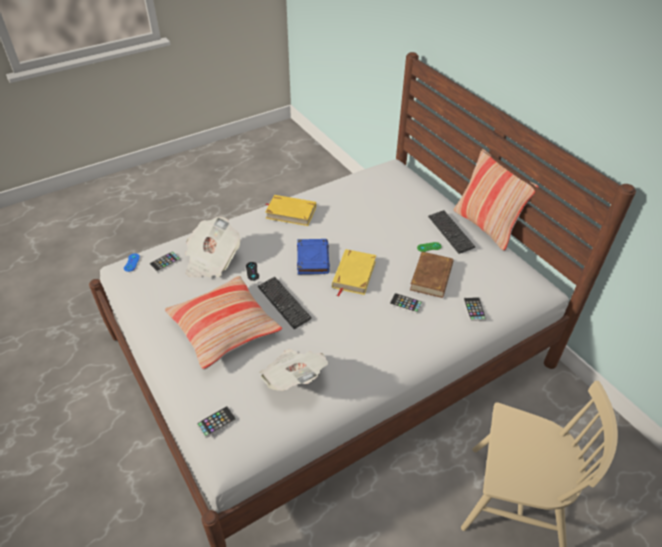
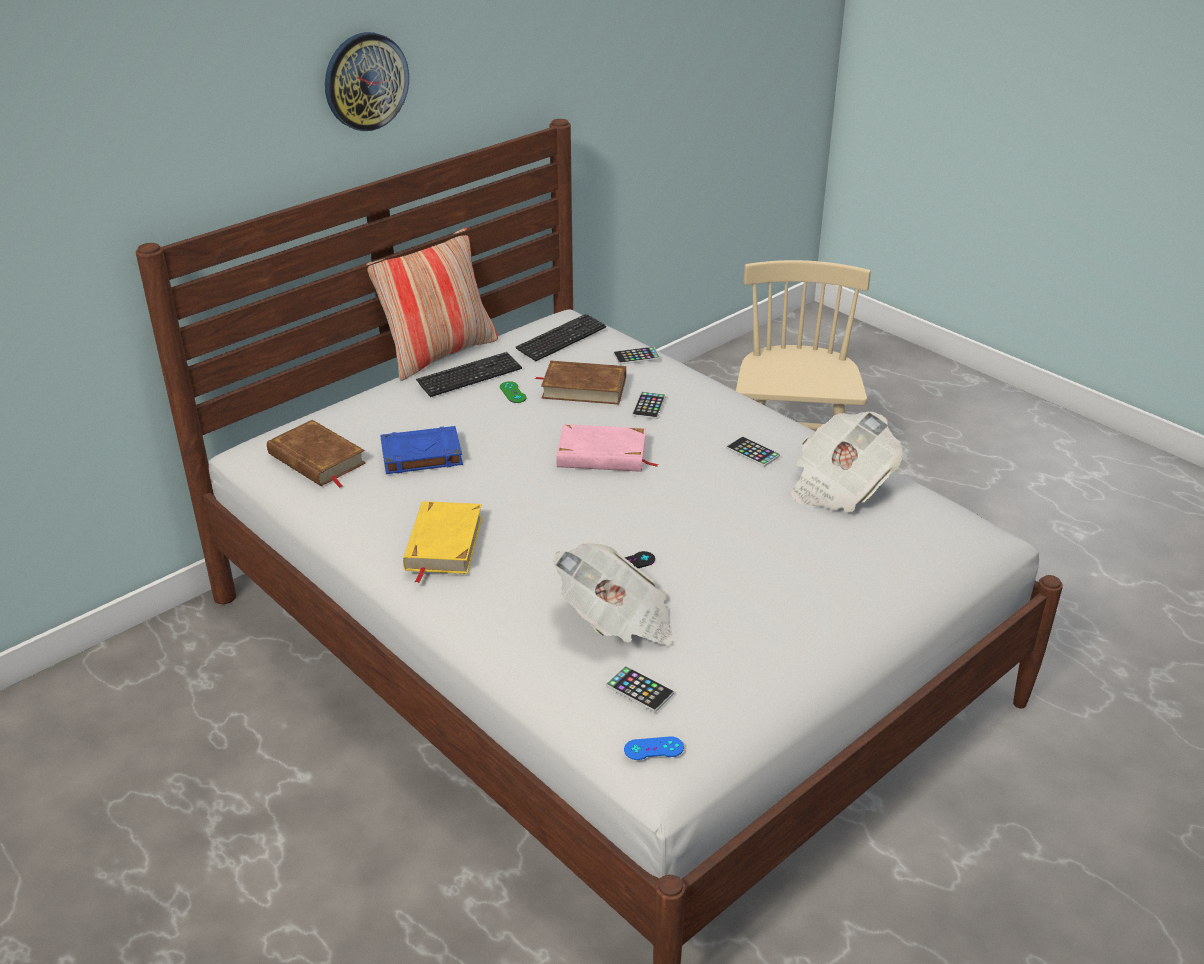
camera: 100 degrees left, 10 degrees down
pillow [165,276,282,370] -> none
phone [197,406,236,438] -> phone moved to [726,436,780,467]
keyboard [258,277,312,329] -> keyboard moved to [515,314,606,361]
blue book [297,239,330,274] -> blue book moved to [380,426,463,474]
yellow book [332,249,376,296] -> pink book [556,424,659,472]
none -> brown book [267,420,366,488]
none -> wall clock [325,32,409,131]

